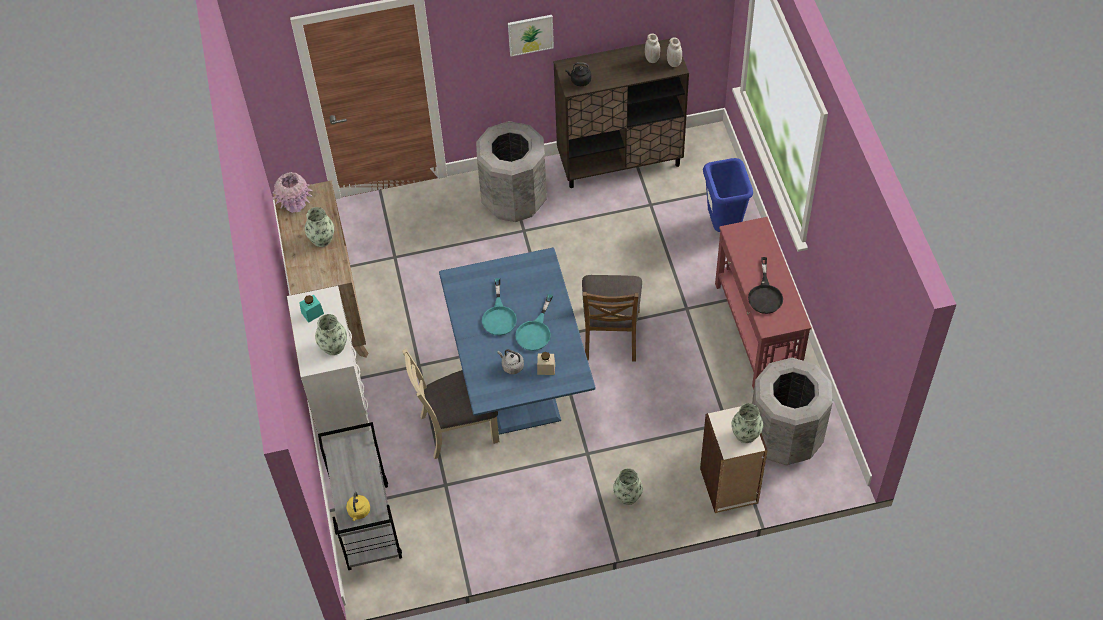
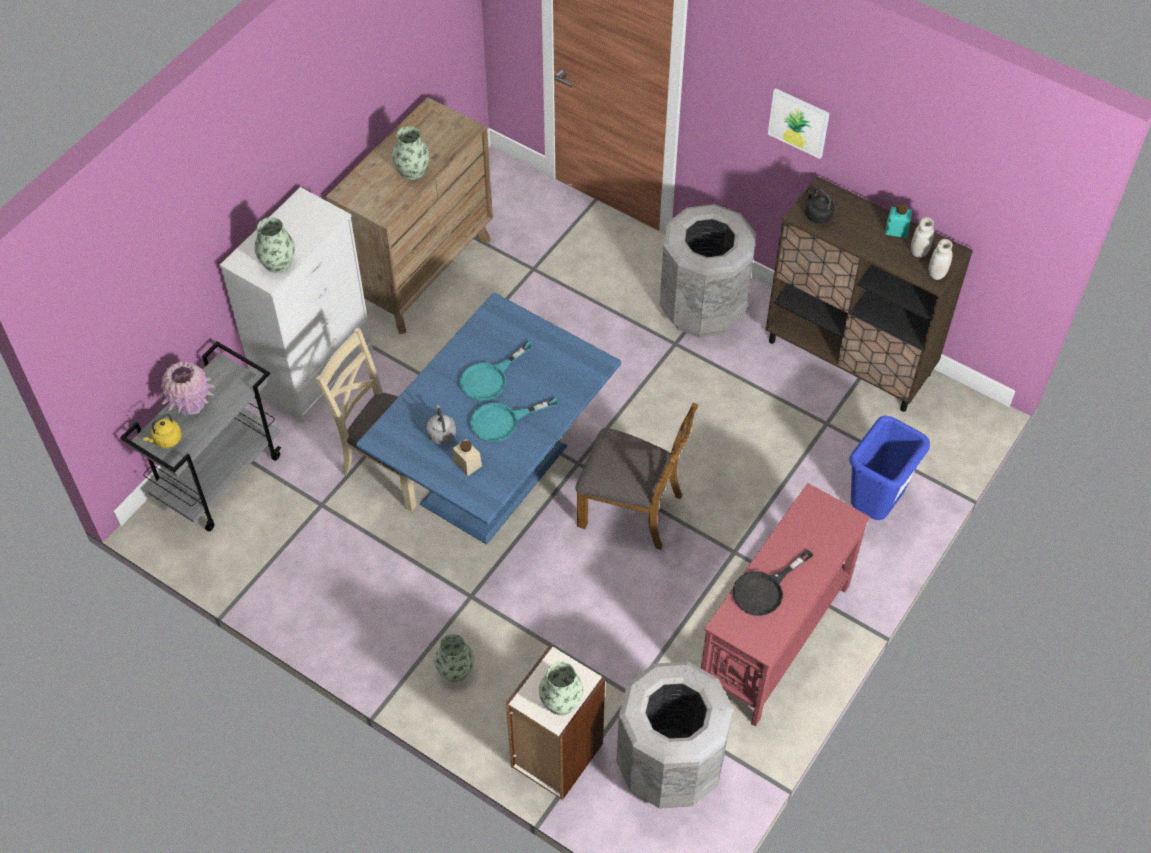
camera: 45 degrees right, 0 degrees up
pink vase [272,172,313,213] -> pink vase moved to [159,361,215,415]
turquoise jar [299,295,324,323] -> turquoise jar moved to [885,204,912,238]
brown chair [582,275,642,362] -> brown chair turned 120 degrees counterclockwise [575,402,698,550]

